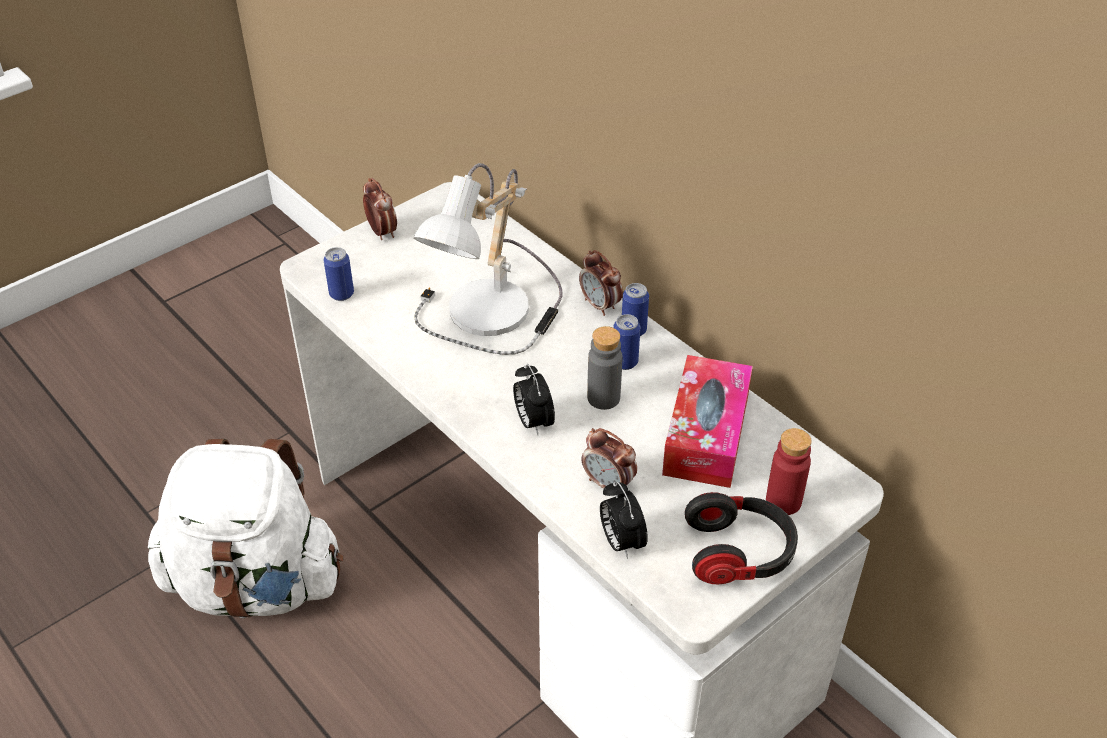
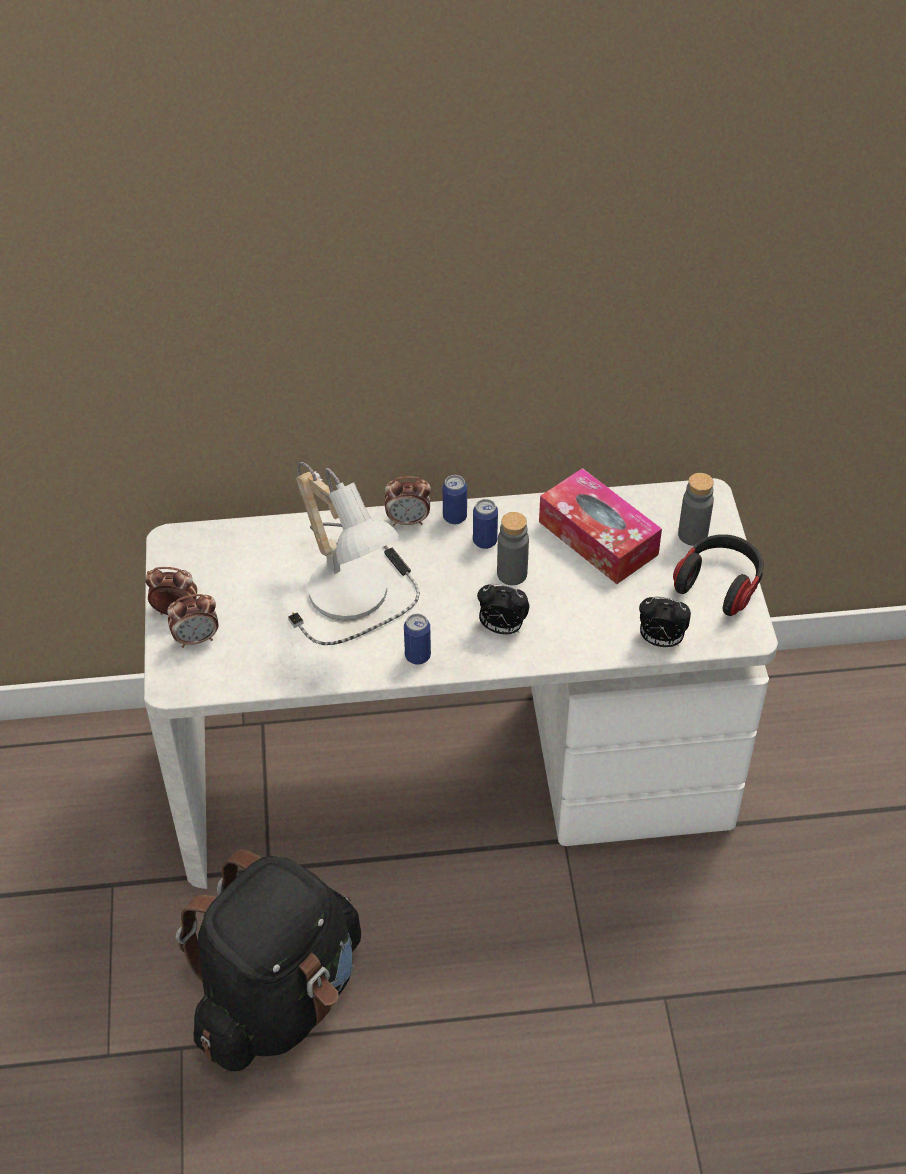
camera: 55 degrees left, 5 degrees up
white backpack [148,439,344,618] -> black backpack [176,849,361,1071]
can [323,247,354,301] -> can moved to [404,614,431,665]
alarm clock [581,428,637,488] -> alarm clock moved to [167,594,218,648]
red bottle [766,428,812,515] -> grey bottle [678,473,714,546]

